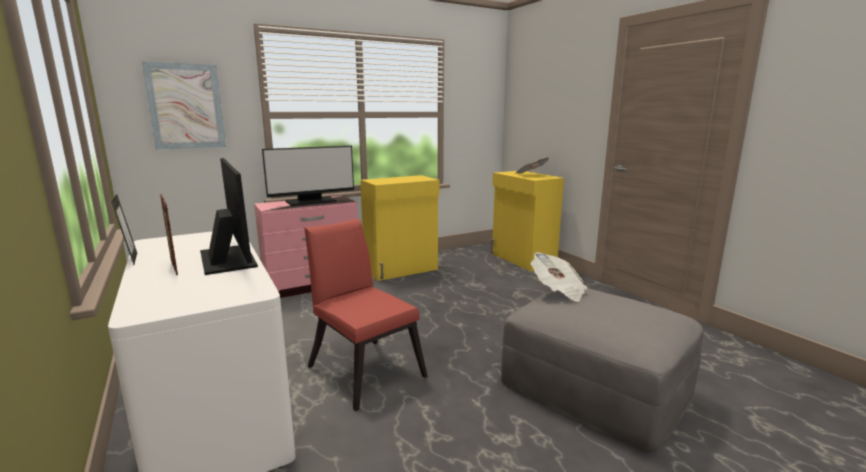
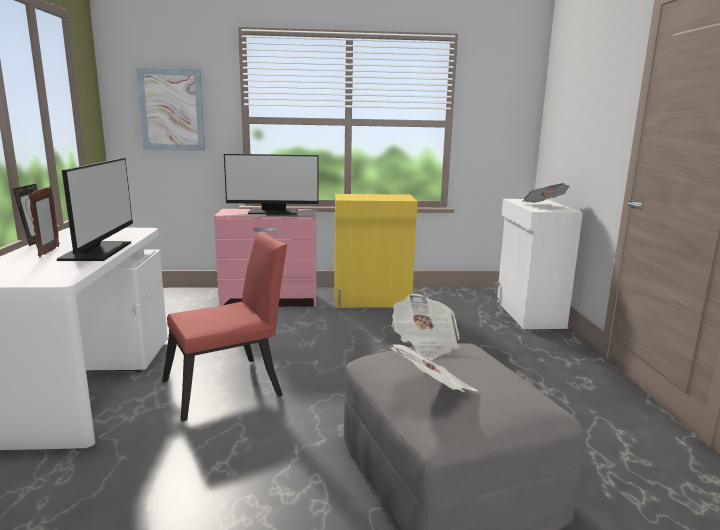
camera: 25 degrees right, 0 degrees up
red chair [305,219,428,411] -> red chair turned 75 degrees clockwise [162,231,287,421]
yellow cabinet [491,171,564,271] -> white cabinet [493,199,583,329]
none -> newspaper [391,344,478,392]

